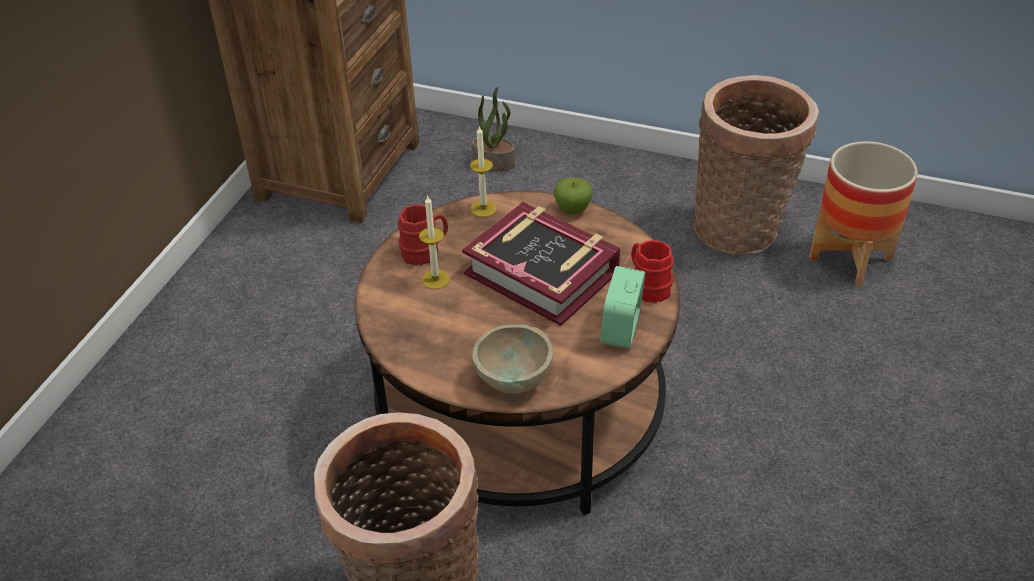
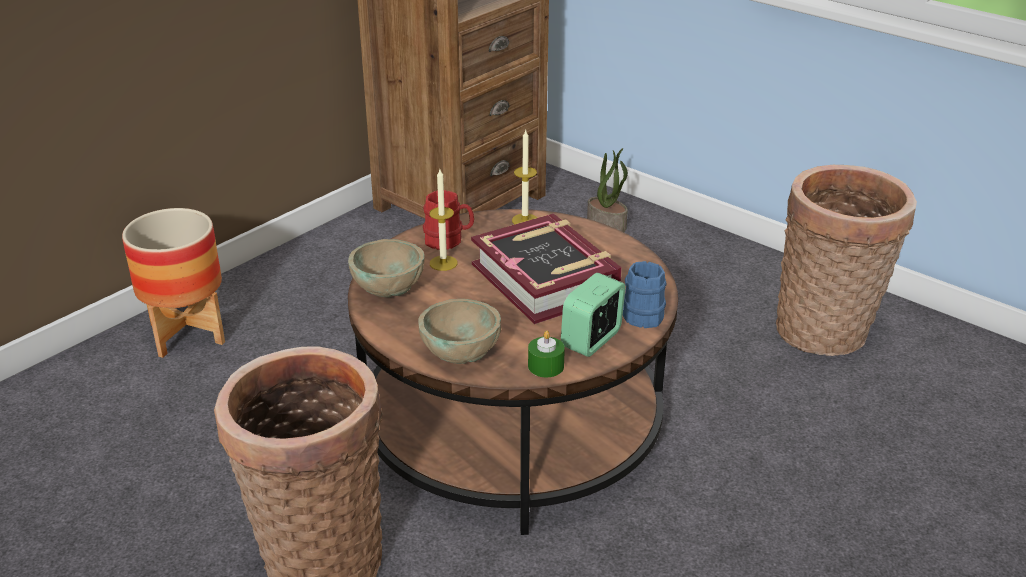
camera: 20 degrees right, 10 degrees down
apple [554,177,593,214] -> none
red mug [631,240,674,303] -> blue mug [623,261,666,328]
planter [809,141,918,286] -> planter moved to [122,208,225,358]
none -> beige bowl [348,239,425,297]
none -> green candle [528,331,565,377]

